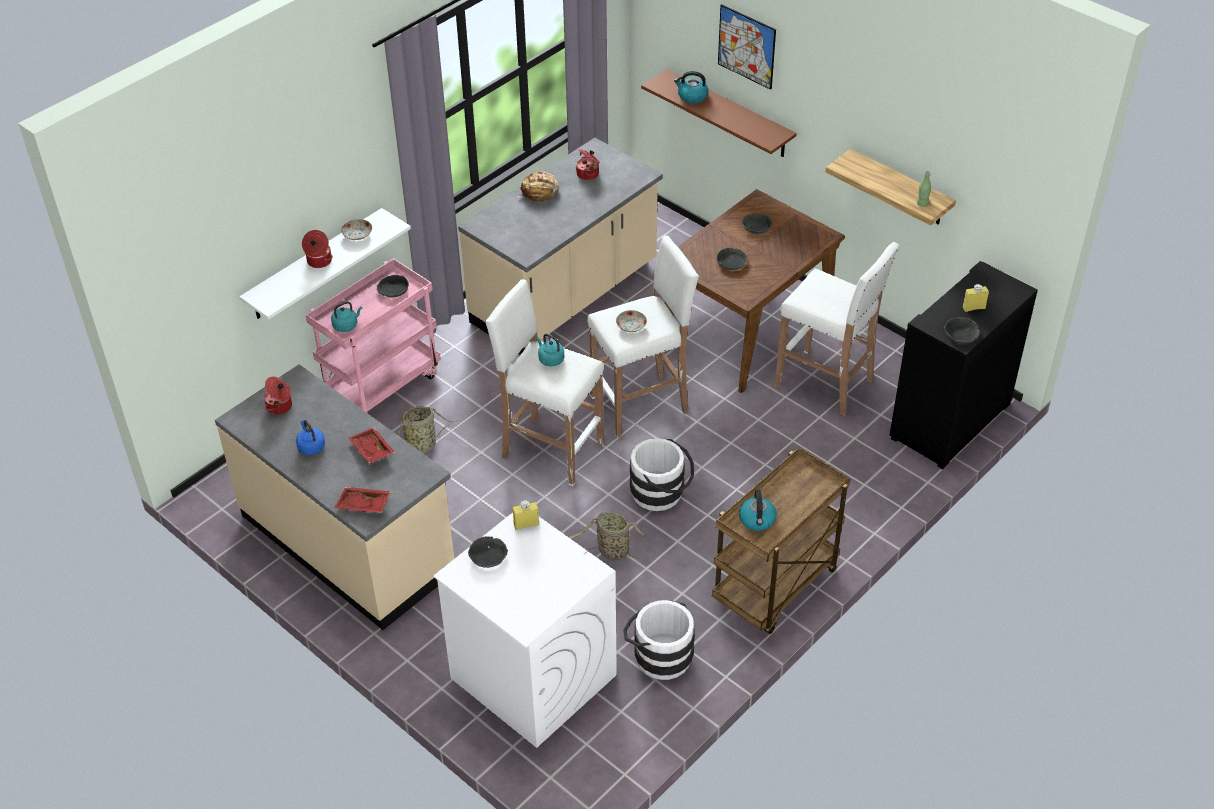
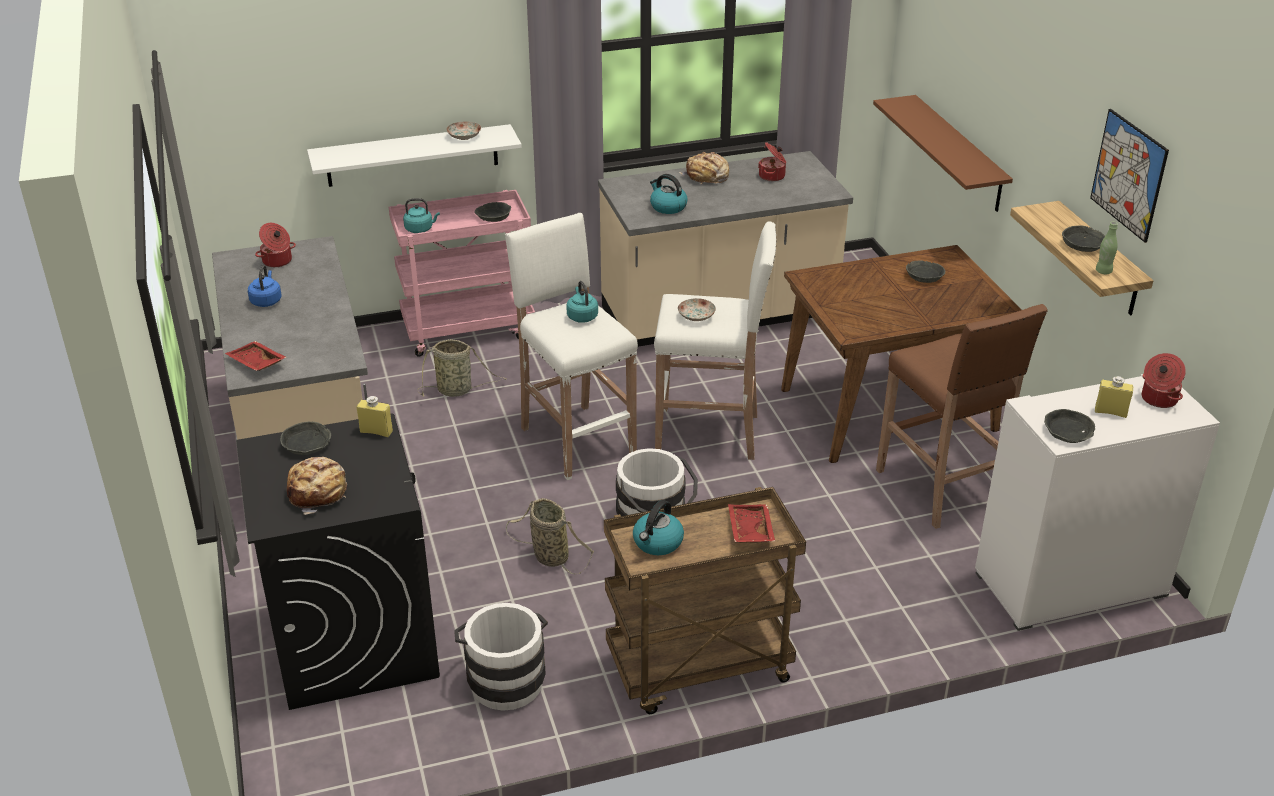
camera: 30 degrees right, 10 degrees down
cooking pot [302,230,333,268] -> cooking pot moved to [1142,353,1186,408]
red tray [348,427,395,464] -> red tray moved to [728,504,775,543]
white washing machine [433,513,617,748] -> black washing machine [236,413,440,710]
kettle [674,71,708,103] -> kettle moved to [650,174,688,214]
grey bowl [716,248,747,270] -> grey bowl moved to [1062,225,1105,252]
picture [718,4,776,90] -> picture moved to [1090,109,1169,243]
white stool [775,242,899,416] -> brown stool [876,304,1048,529]
black cabinet [890,261,1038,470] -> white cabinet [975,374,1220,631]
none -> bread [287,457,347,515]

